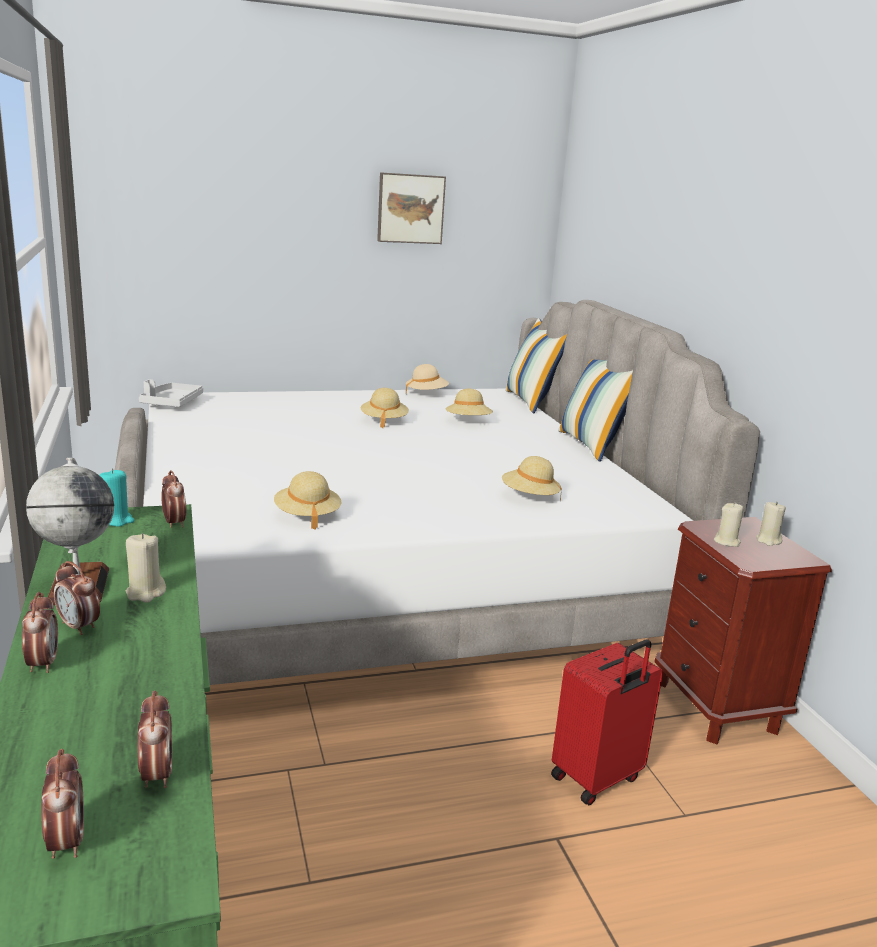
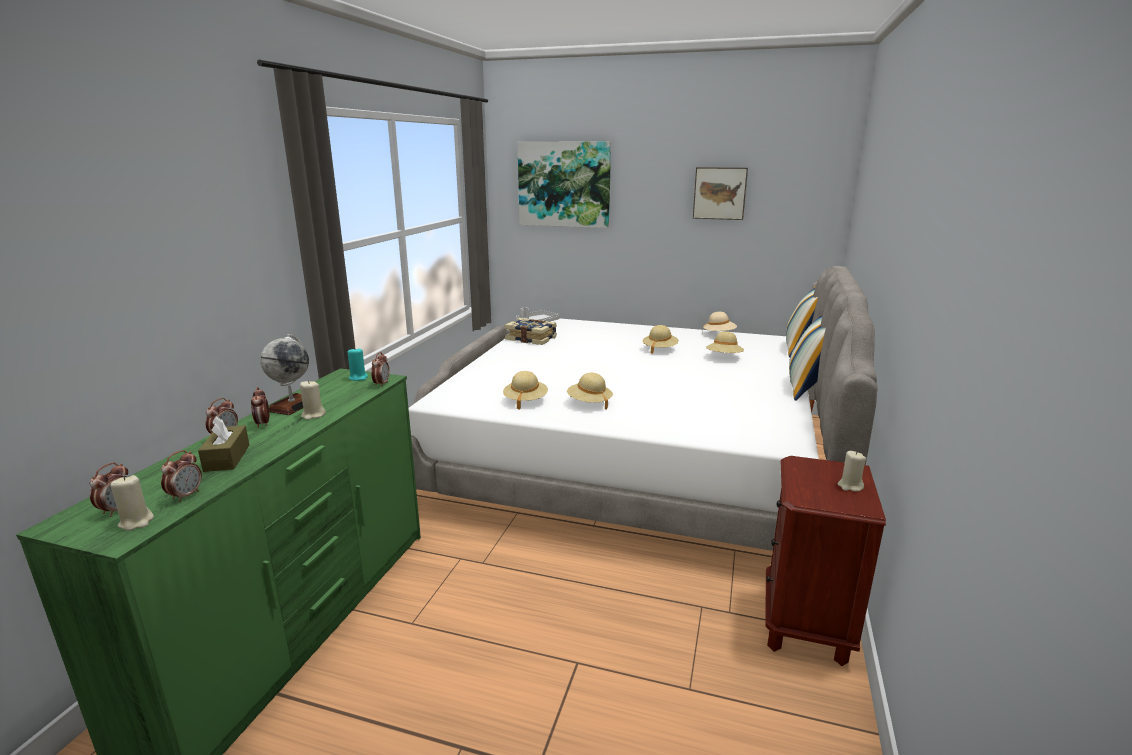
camera: 35 degrees right, 0 degrees up
beige hat [502,456,562,501] -> beige hat moved to [567,373,613,410]
red suitcase [551,639,663,805] -> none
beige candle [714,502,744,547] -> beige candle moved to [110,475,154,531]
none -> brown tissue box [198,416,249,472]
none -> book [505,318,557,345]
none -> picture [517,141,611,228]

